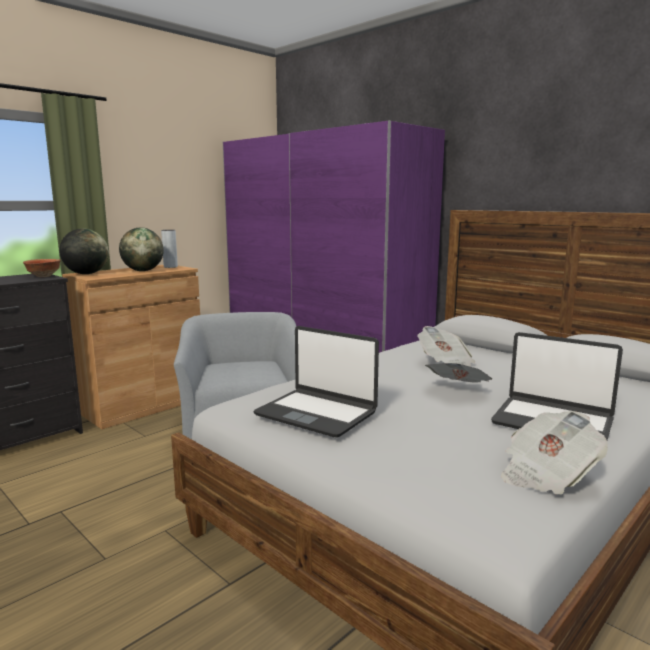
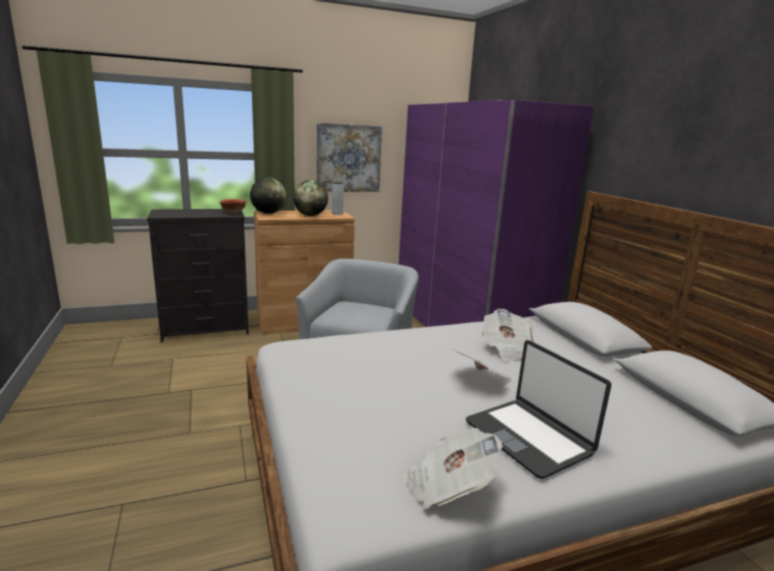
camera: 25 degrees right, 5 degrees up
laptop [253,326,379,437] -> none
none -> picture [317,123,382,192]

